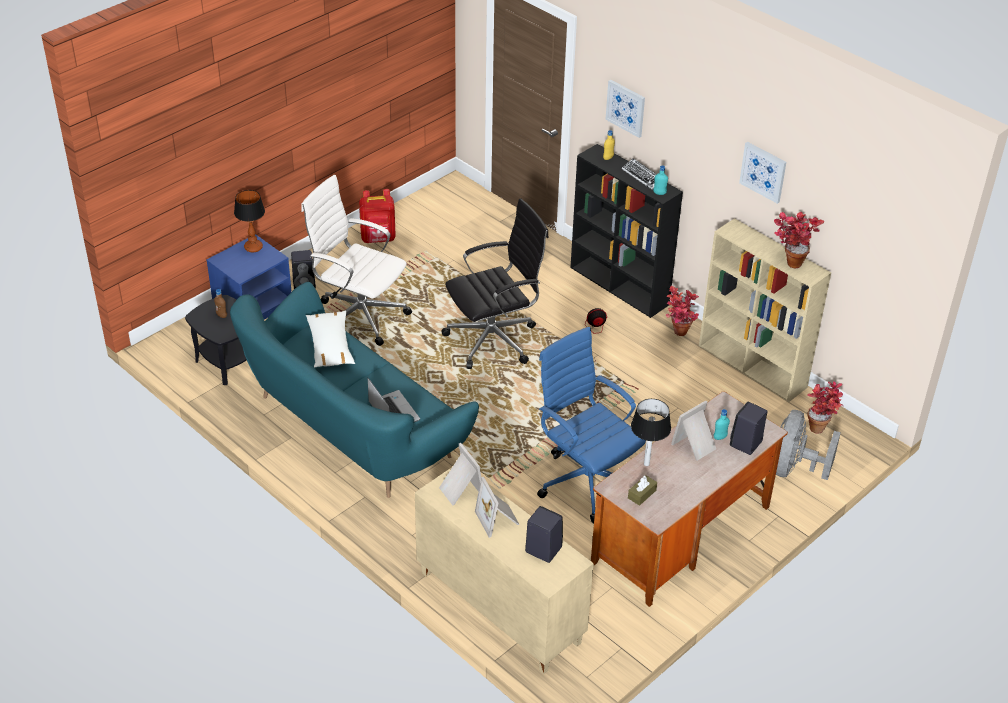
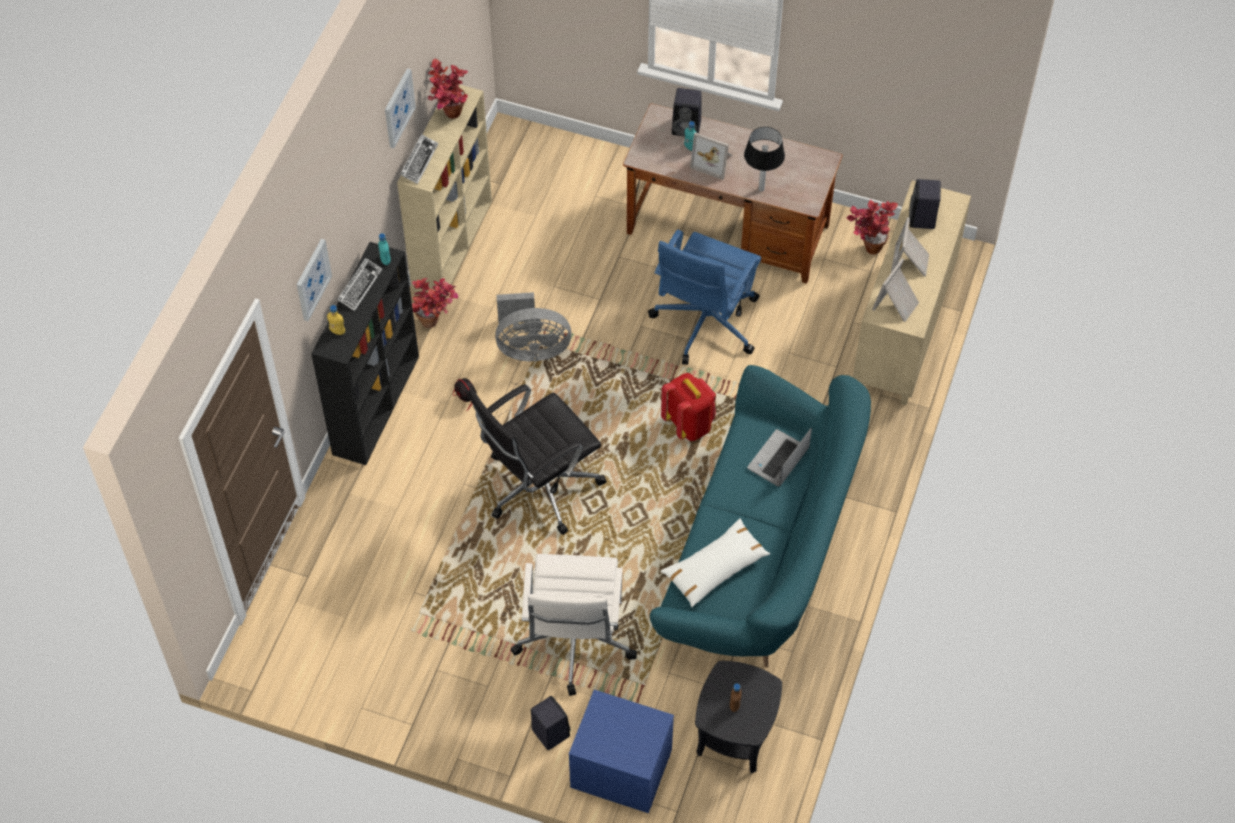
camera: 115 degrees left, 15 degrees up
table lamp [234,190,265,252] -> none
red backpack [359,189,396,243] -> red backpack moved to [661,373,716,441]
black office chair [442,198,549,369] -> black office chair turned 75 degrees counterclockwise [468,384,607,535]
picture frame [475,477,520,538] -> picture frame turned 150 degrees clockwise [891,217,929,276]
brown tissue box [628,475,657,506] -> none
grey fan [776,410,841,480] -> grey fan moved to [495,292,571,361]
potted plant [807,382,843,434] -> potted plant moved to [847,200,898,255]
none -> keyboard [400,134,438,184]

